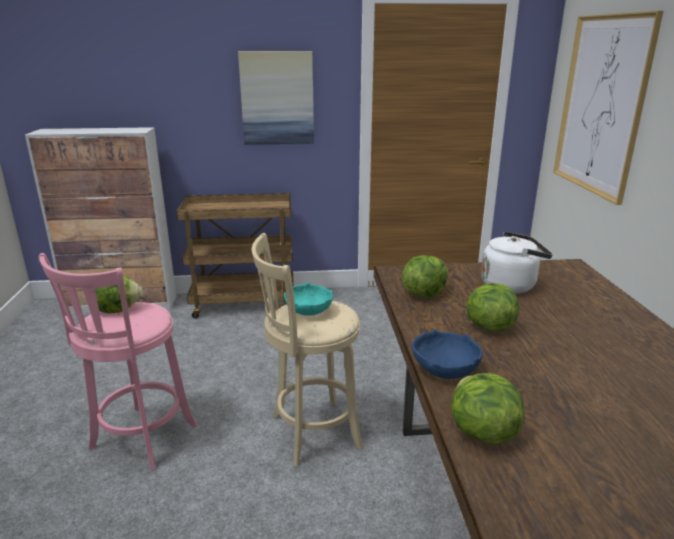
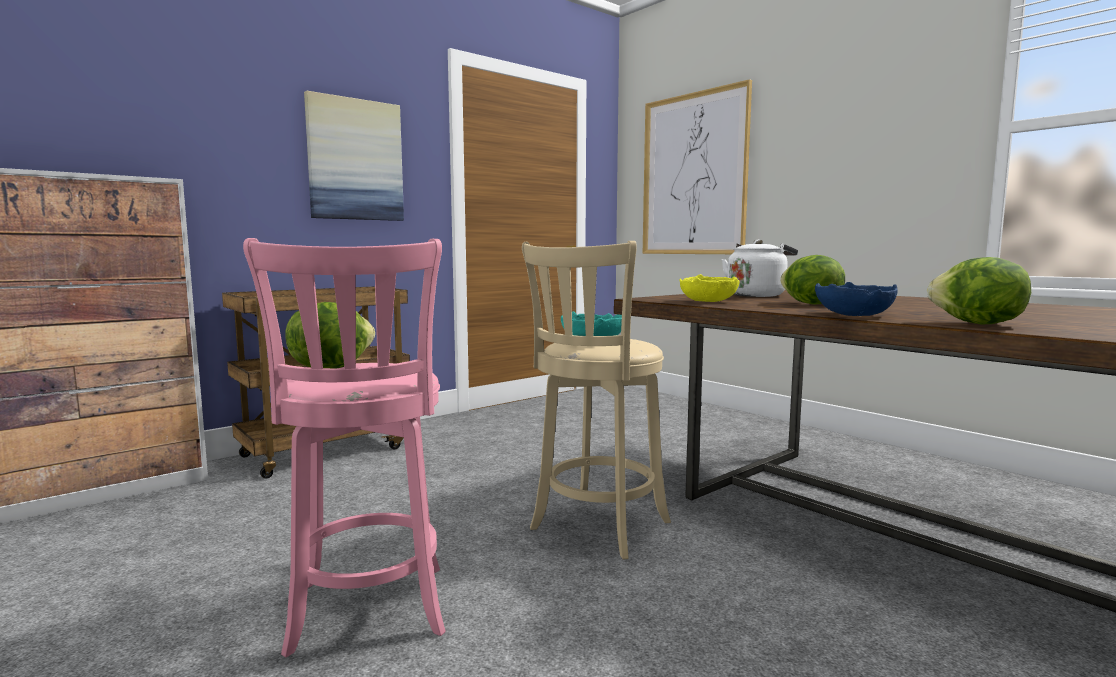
camera: 35 degrees left, 15 degrees down
lettuce [402,255,448,298] -> yellow bowl [679,274,740,302]

